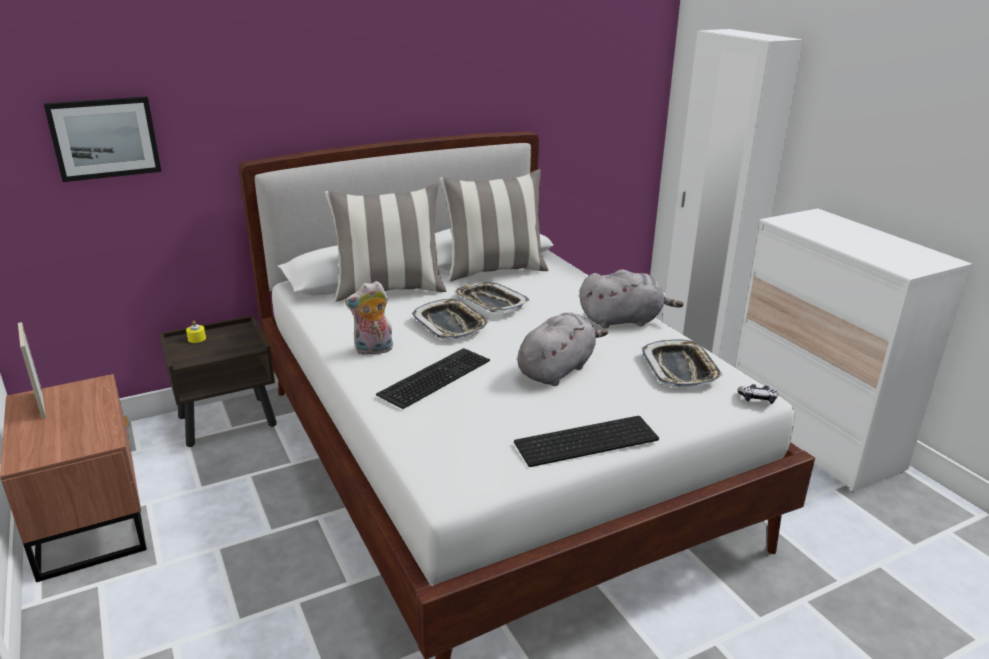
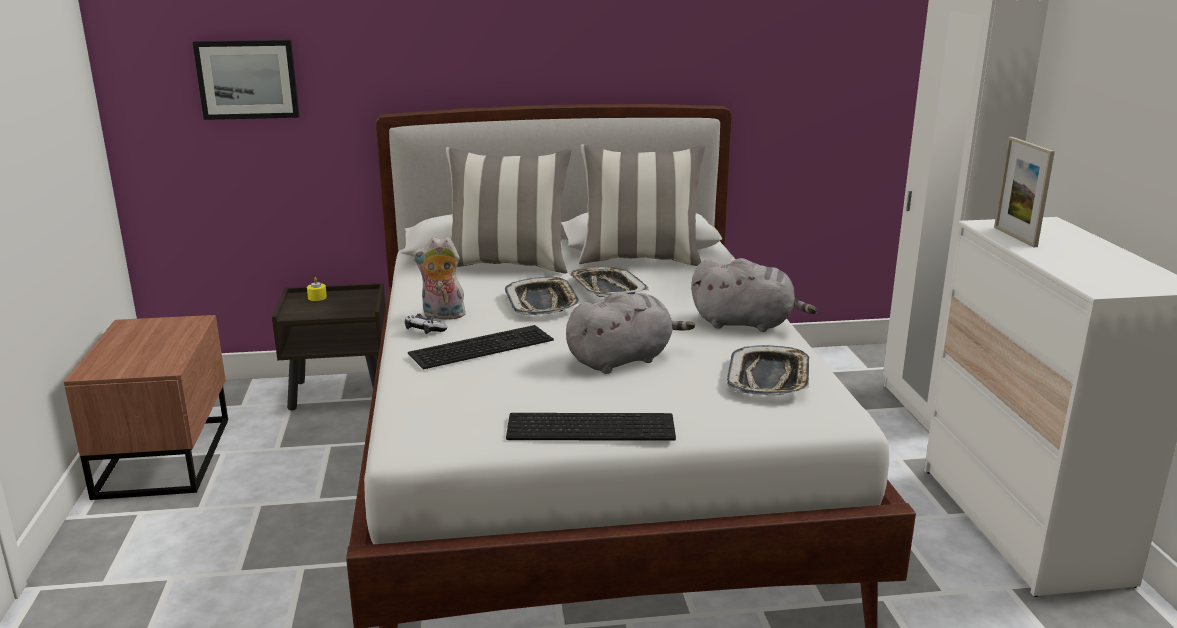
camera: 20 degrees right, 5 degrees down
picture frame [18,322,46,419] -> picture frame moved to [994,137,1055,247]
game controller [738,384,778,404] -> game controller moved to [405,314,448,334]

